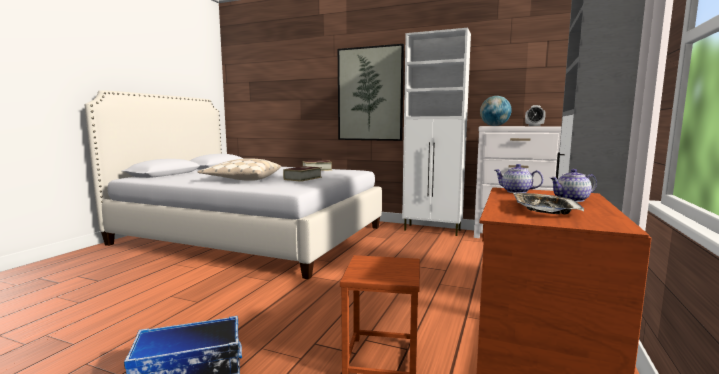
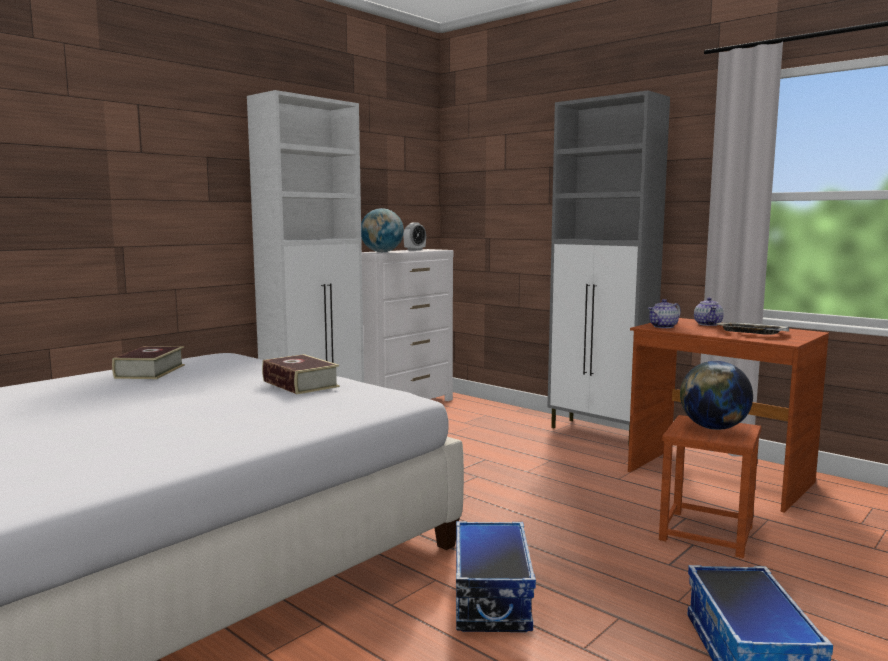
camera: 70 degrees left, 0 degrees up
beige pillow [198,158,281,181] -> none
picture [338,44,404,141] -> none
none -> storage box [456,521,536,632]
none -> globe [680,361,753,430]

